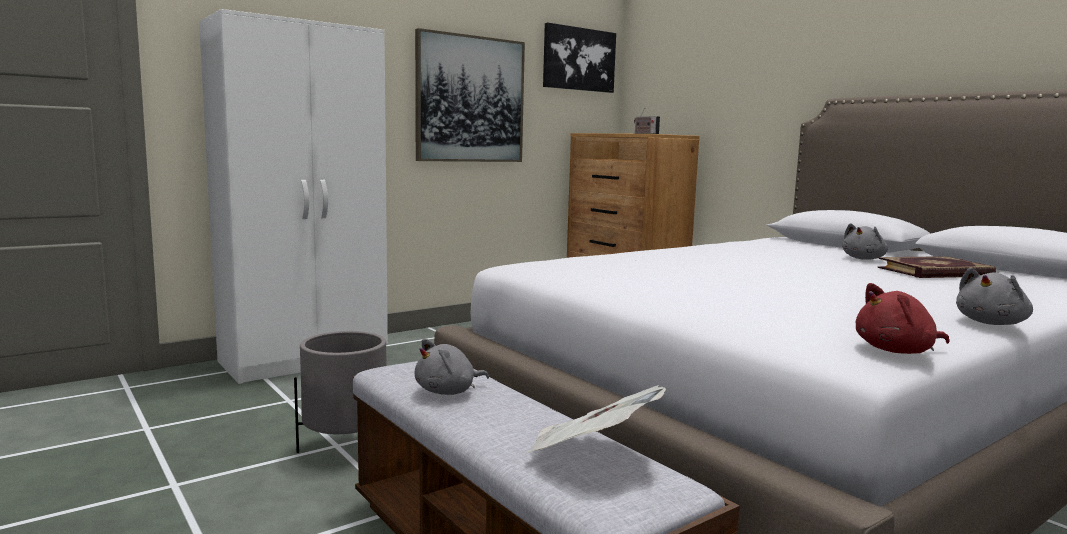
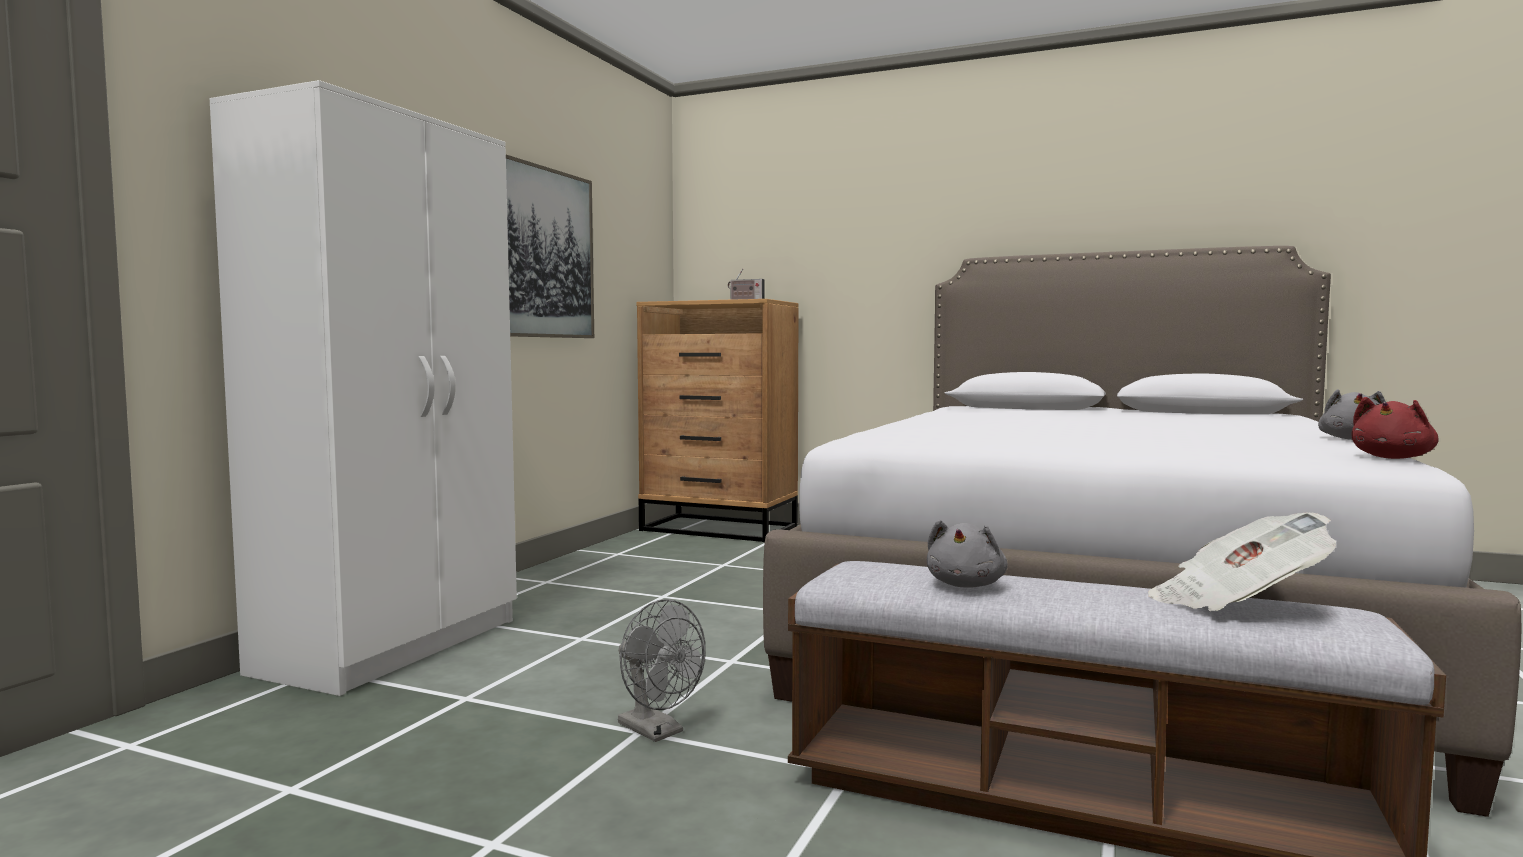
camera: 30 degrees left, 5 degrees down
grey planter [294,331,386,453] -> grey fan [618,599,706,742]
picture [543,23,616,93] -> none
grey plush toy [842,223,888,260] -> none
book [878,256,996,278] -> none

